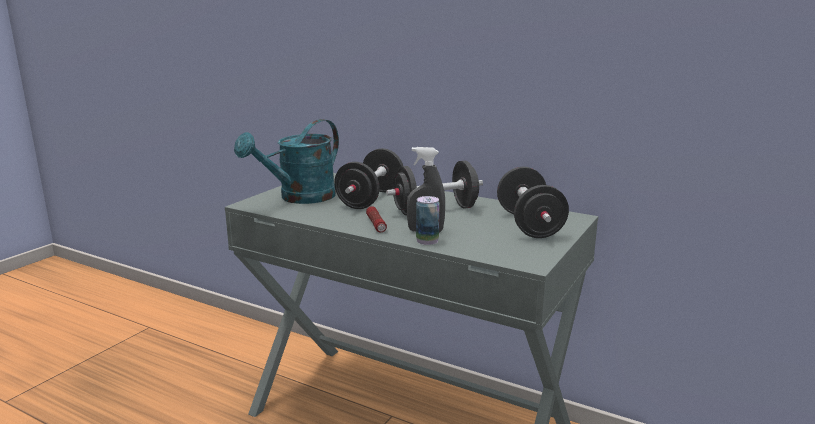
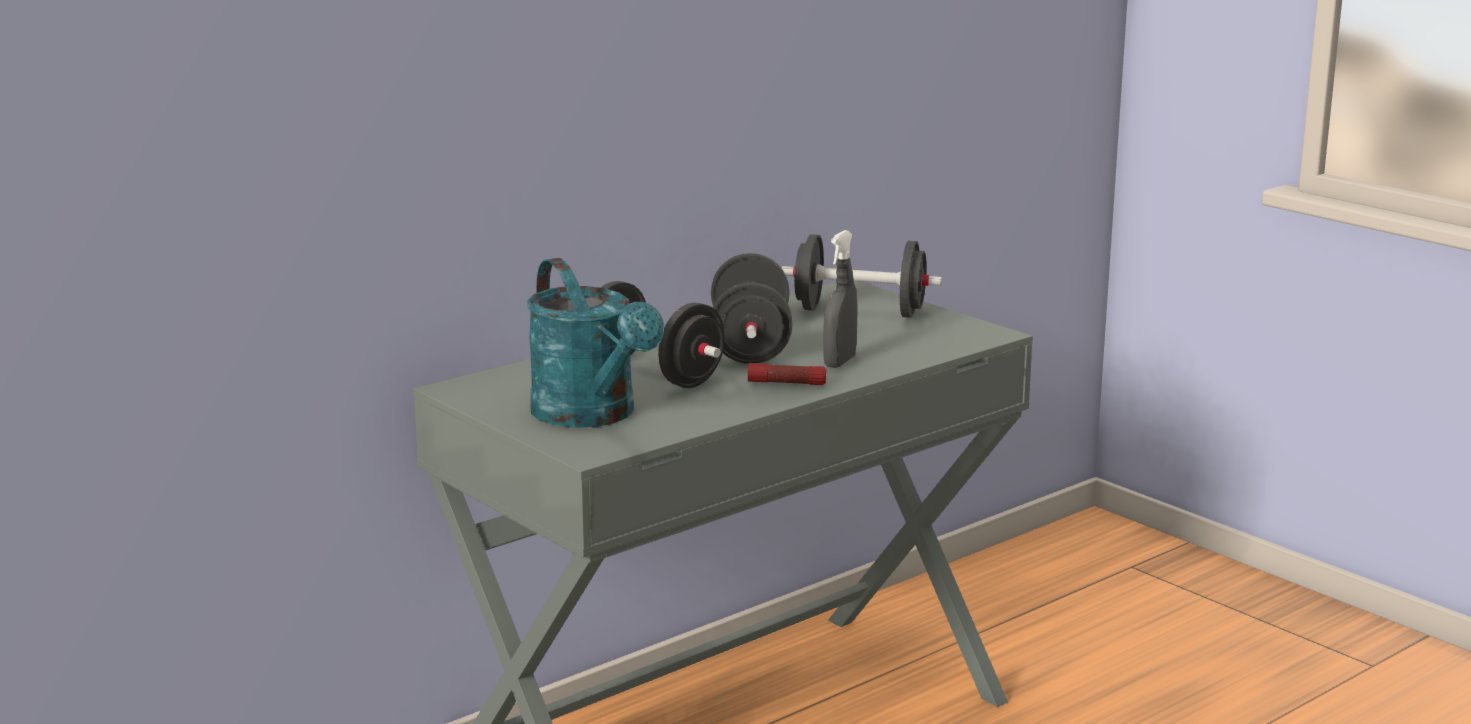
camera: 70 degrees left, 0 degrees up
can [416,196,439,245] -> none

